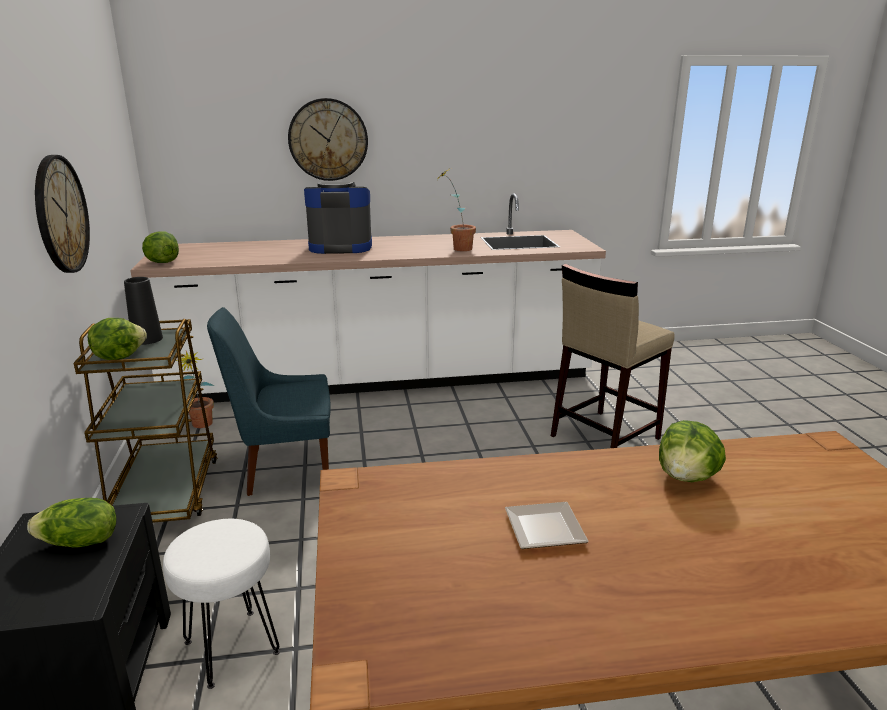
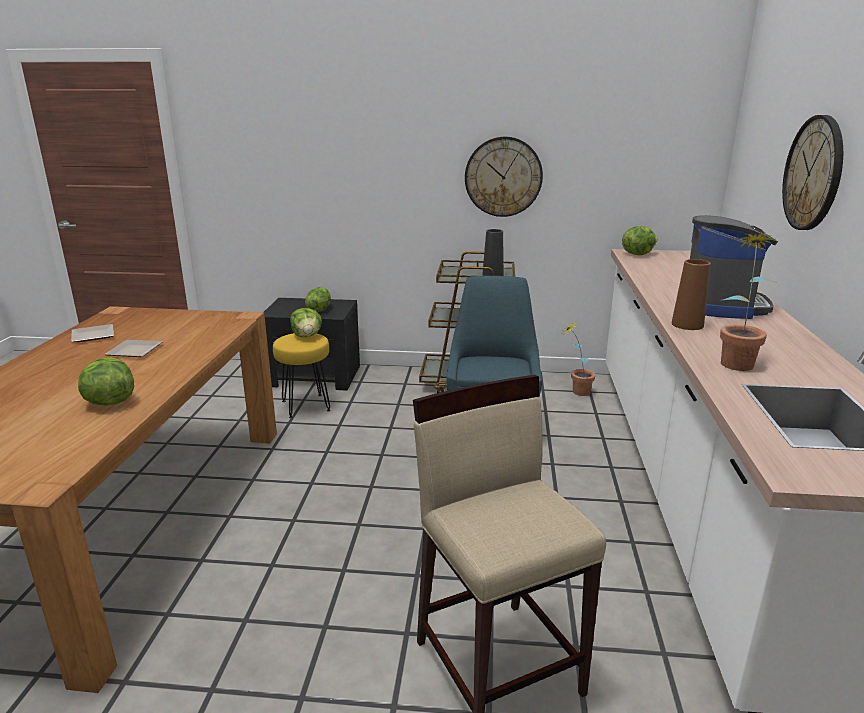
camera: 105 degrees right, 0 degrees up
lettuce [88,318,147,360] -> lettuce moved to [290,308,322,337]
white stool [163,519,280,689] -> yellow stool [273,333,331,418]
none -> plate [71,324,114,342]
none -> brown vase [672,259,711,330]

